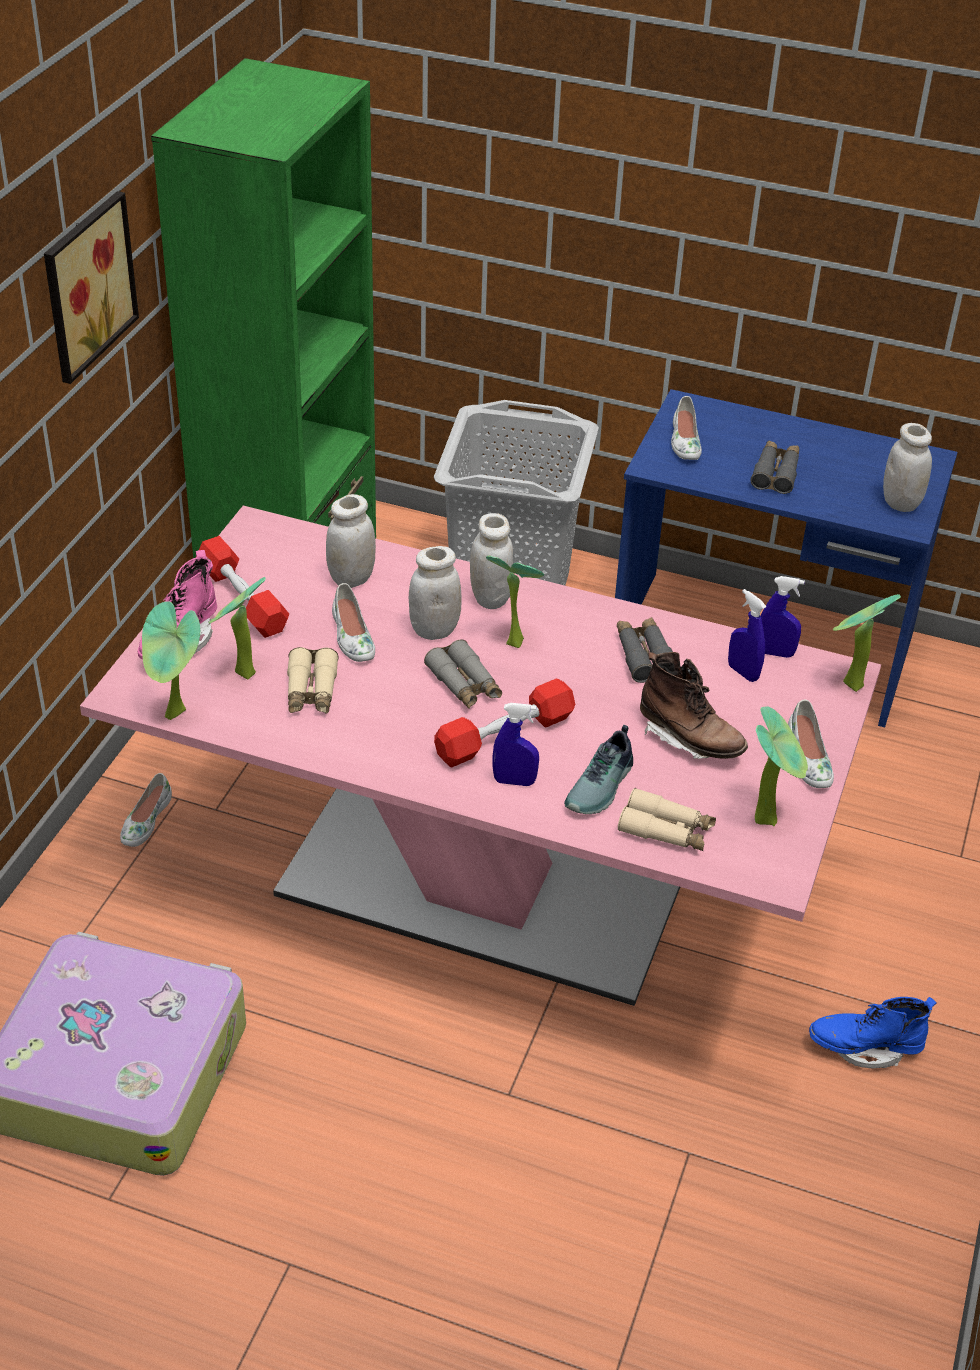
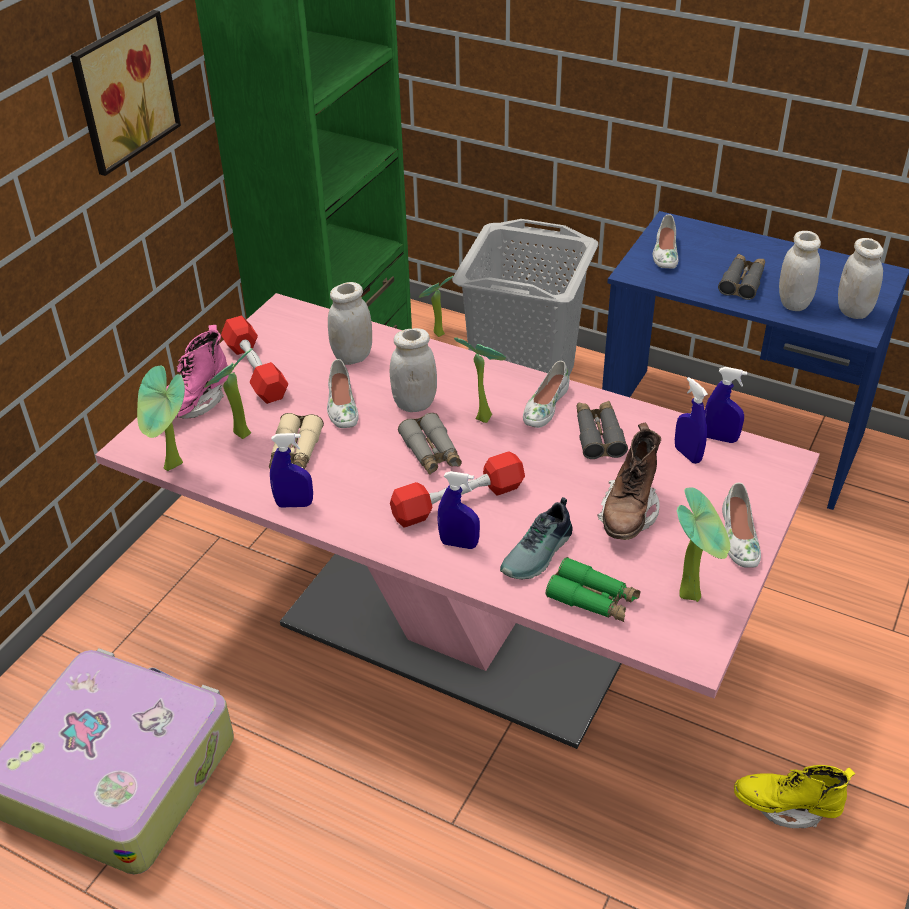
camera: 10 degrees right, 0 degrees up
white shoe [120,773,172,847] -> white shoe moved to [523,361,570,428]
white jar [470,513,514,609] -> white jar moved to [779,231,821,311]
beige binoculars [618,788,716,851] -> green binoculars [546,557,640,622]
brown boot [640,652,748,759] -> brown boot turned 60 degrees clockwise [597,423,661,540]
blue boot [809,997,937,1068] -> yellow boot [734,765,855,828]
potted plant [833,594,901,692] -> potted plant moved to [419,276,453,337]
none -> blue spray bottle [270,433,313,508]

